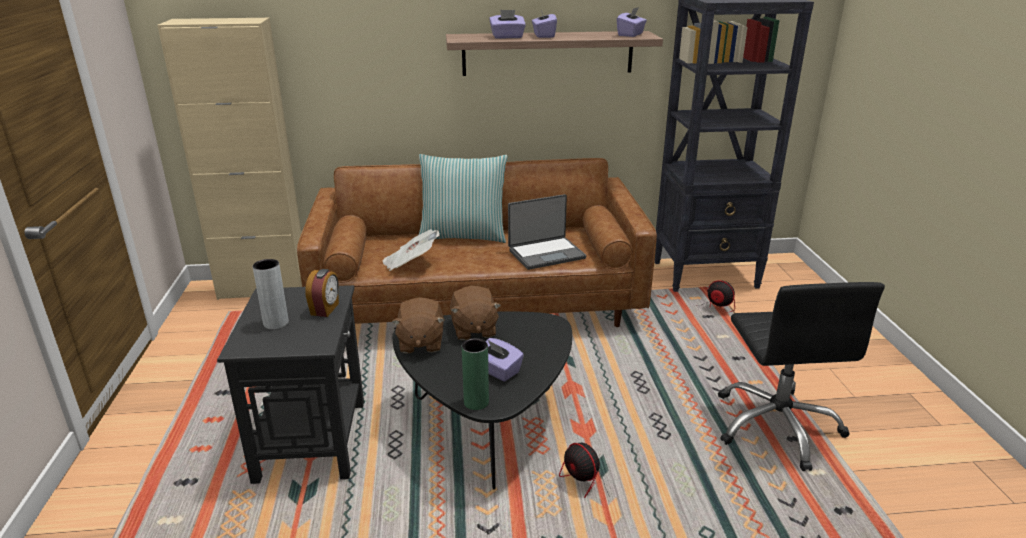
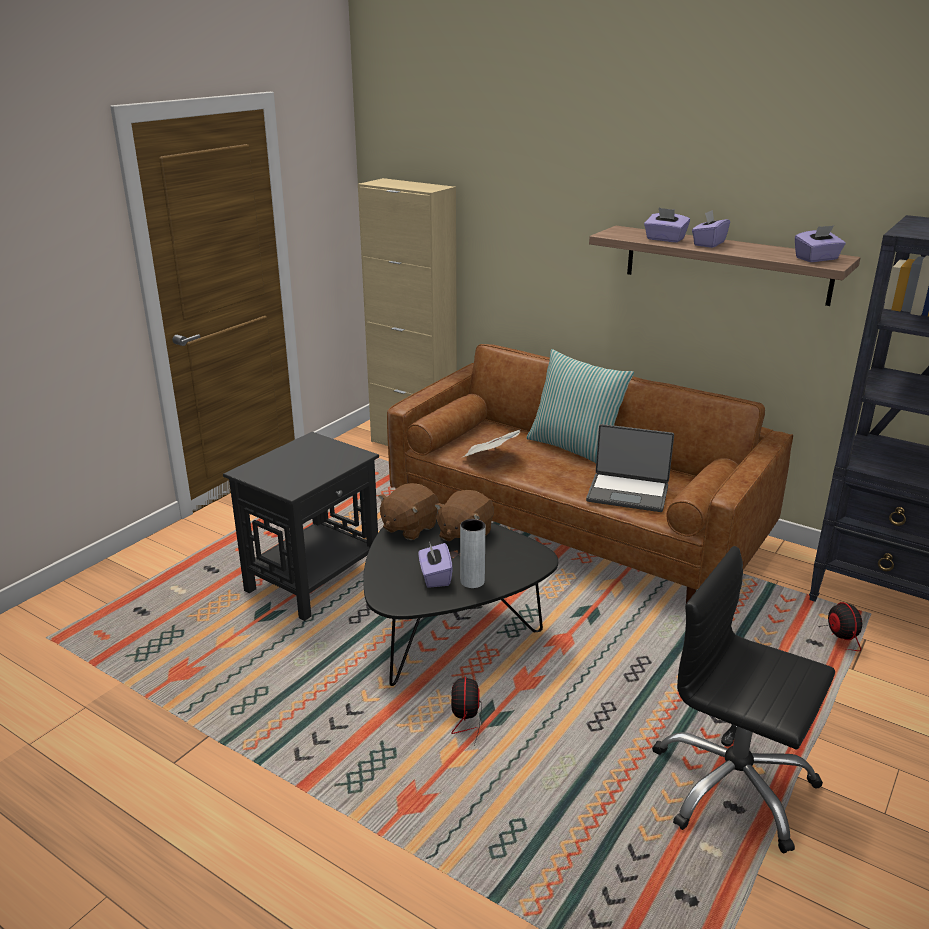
camera: 40 degrees right, 0 degrees up
grey vase [253,259,289,329] -> grey vase moved to [460,519,485,588]
alarm clock [305,269,339,317] -> none
green vase [462,338,489,410] -> none
black office chair [718,282,885,471] -> black office chair turned 90 degrees clockwise [652,546,835,853]

